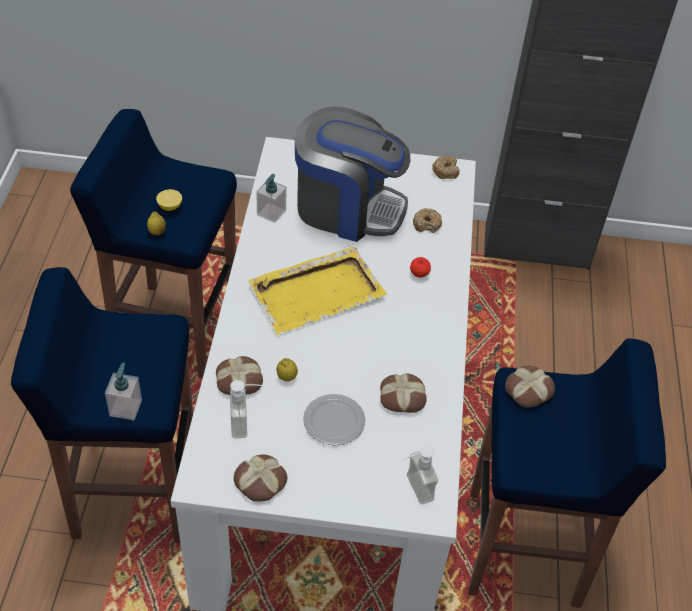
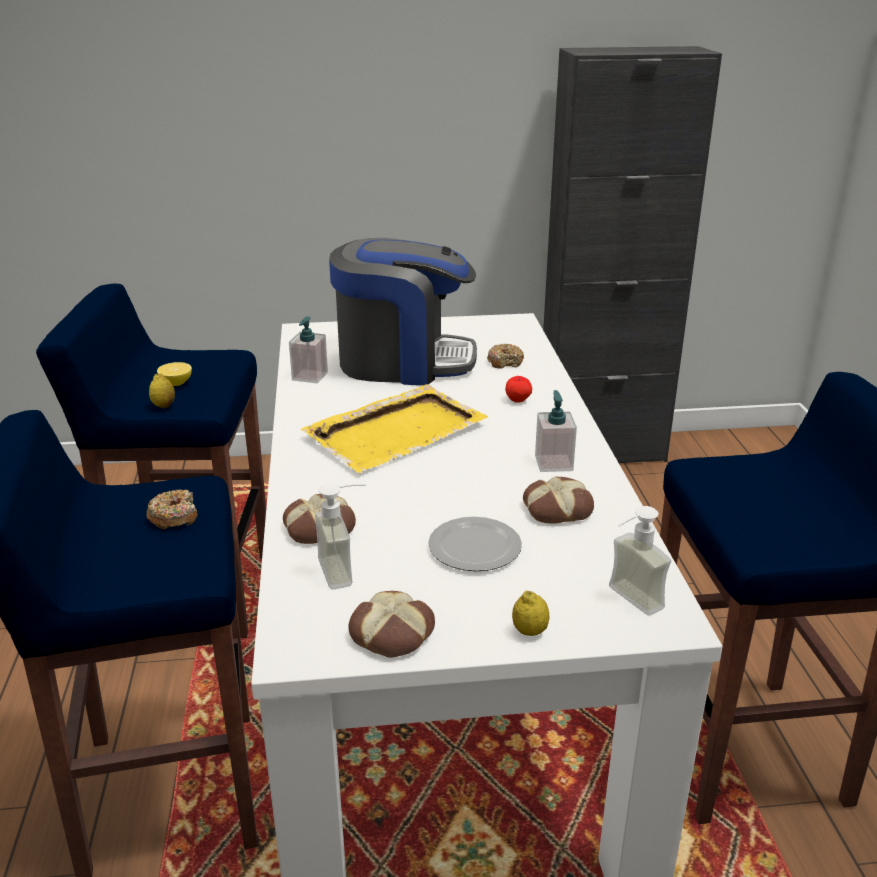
camera: 10 degrees left, 20 degrees down
soap dispenser [105,363,142,420] -> soap dispenser moved to [535,390,577,472]
lemon [277,358,298,381] -> lemon moved to [512,591,550,636]
donut [432,156,460,179] -> donut moved to [146,489,197,529]
bread [505,366,555,407] -> none

